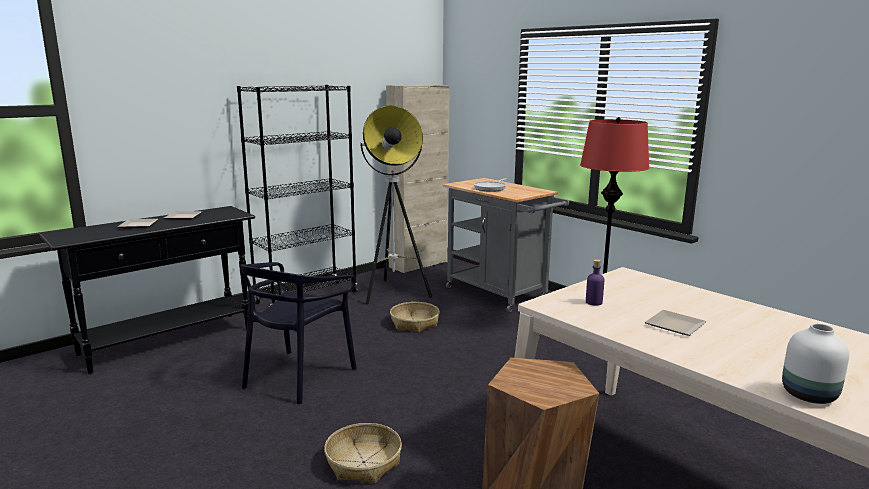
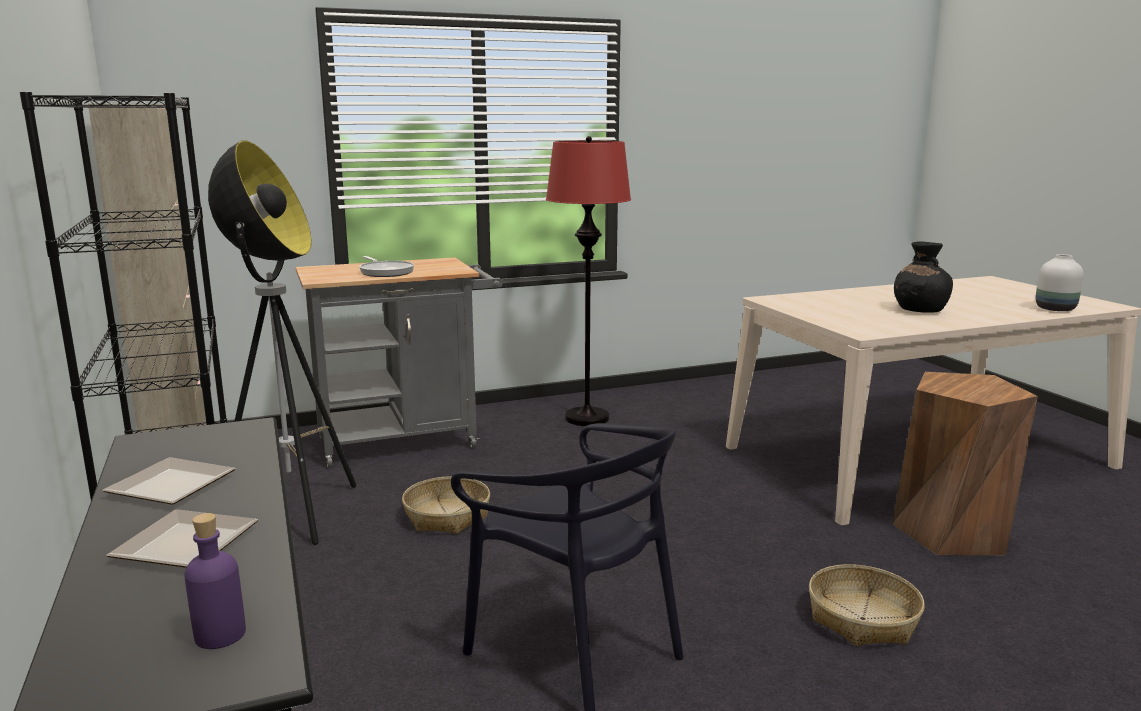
camera: 70 degrees left, 0 degrees up
purple bottle [586,259,605,306] -> purple bottle moved to [184,513,246,649]
plate [645,310,707,336] -> black vase [894,241,953,313]

